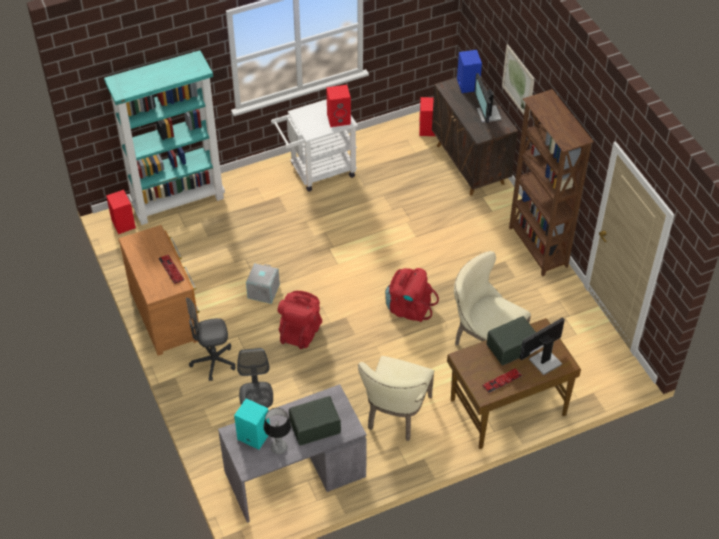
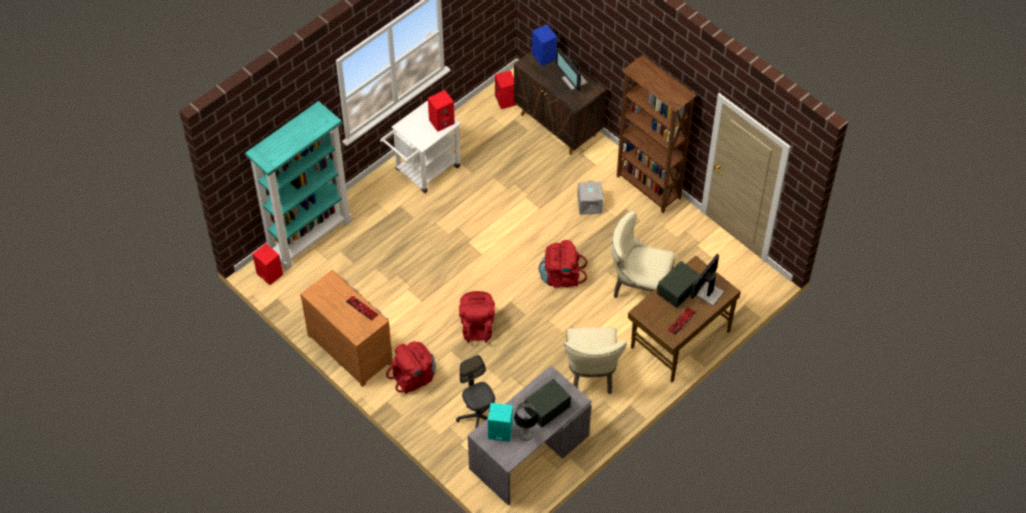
camera: 20 degrees left, 5 degrees up
grey office chair [186,298,236,381] -> red backpack [386,341,436,394]
grey storage box [246,263,280,304] -> grey storage box moved to [577,180,603,215]
picture [502,44,535,121] -> none

